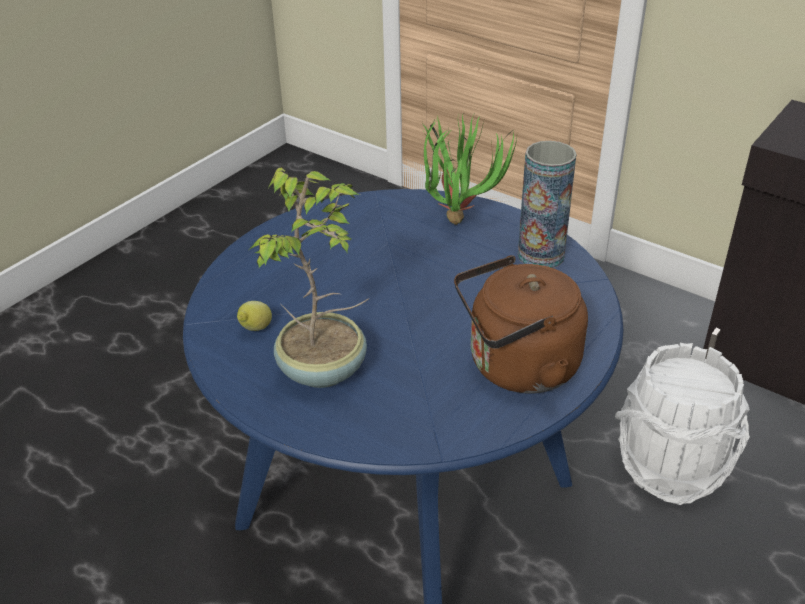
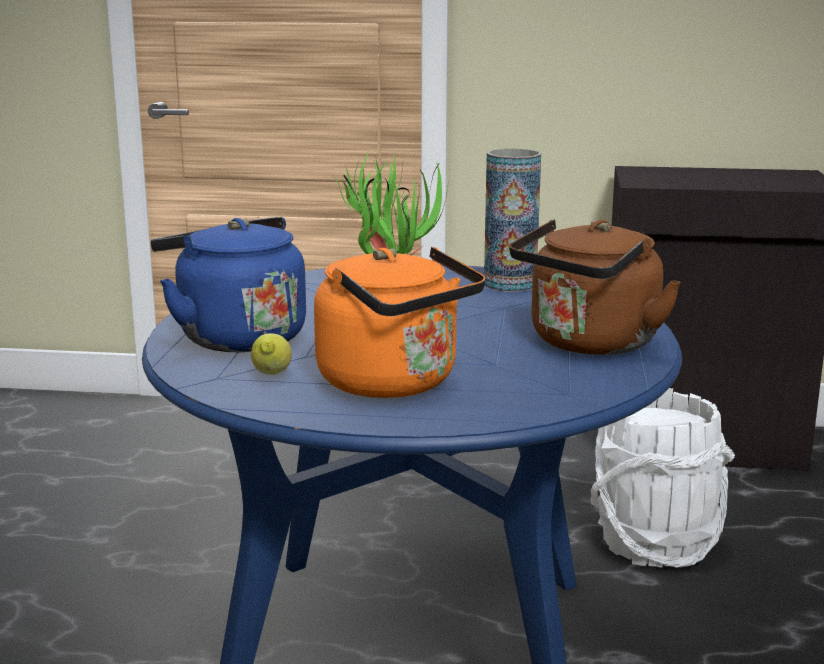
camera: 30 degrees left, 20 degrees down
potted plant [249,167,369,388] -> orange kettle [314,247,485,398]
none -> blue kettle [151,217,306,352]

